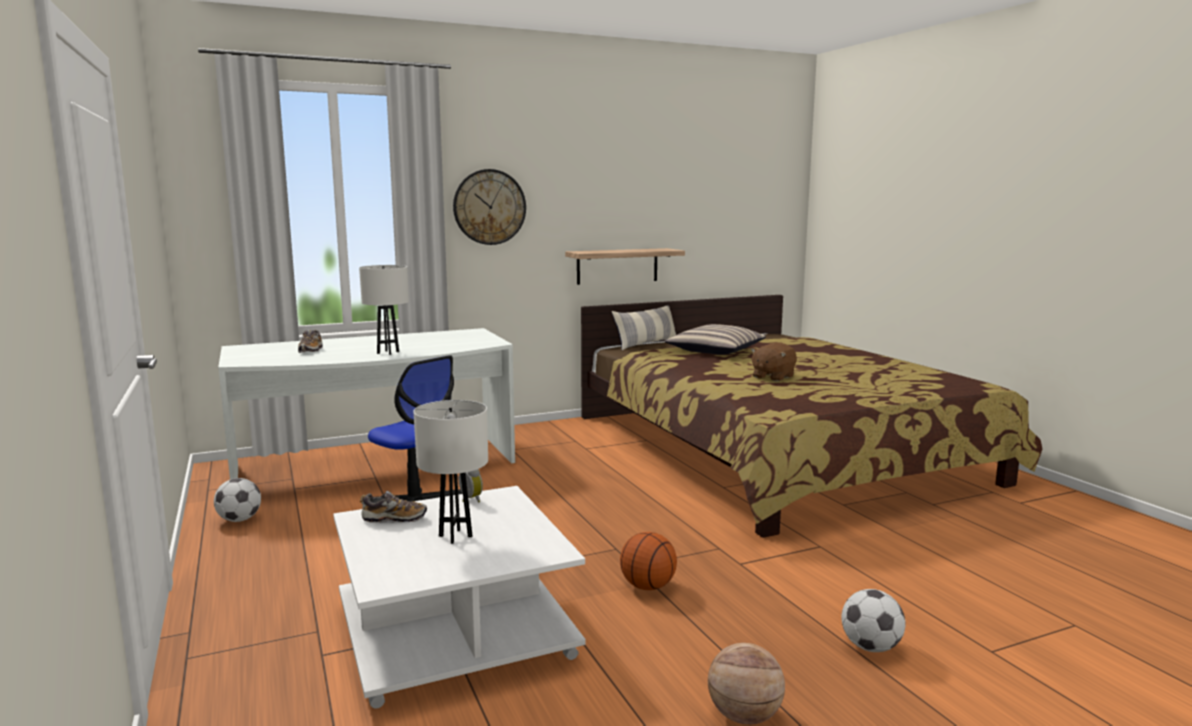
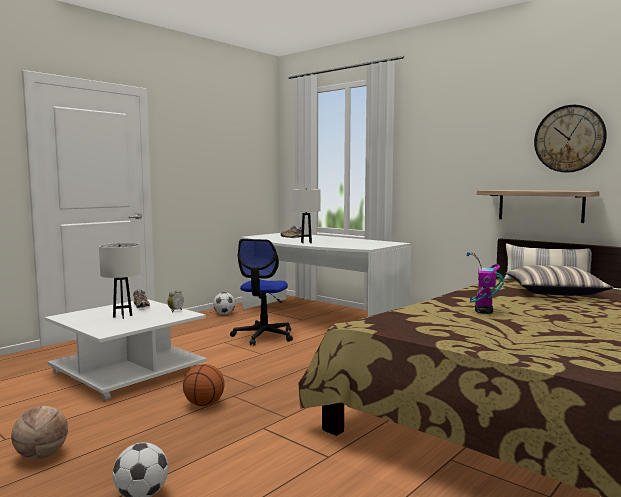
camera: 65 degrees right, 5 degrees down
wall clock [453,169,526,245] -> wall clock moved to [534,105,607,173]
brown plush toy [750,343,797,382] -> toy robot [466,252,504,314]

